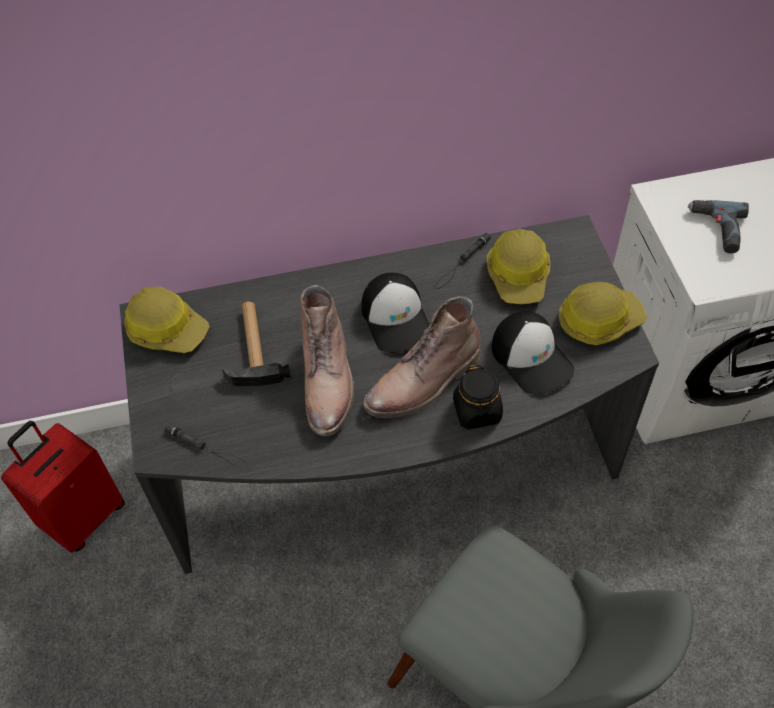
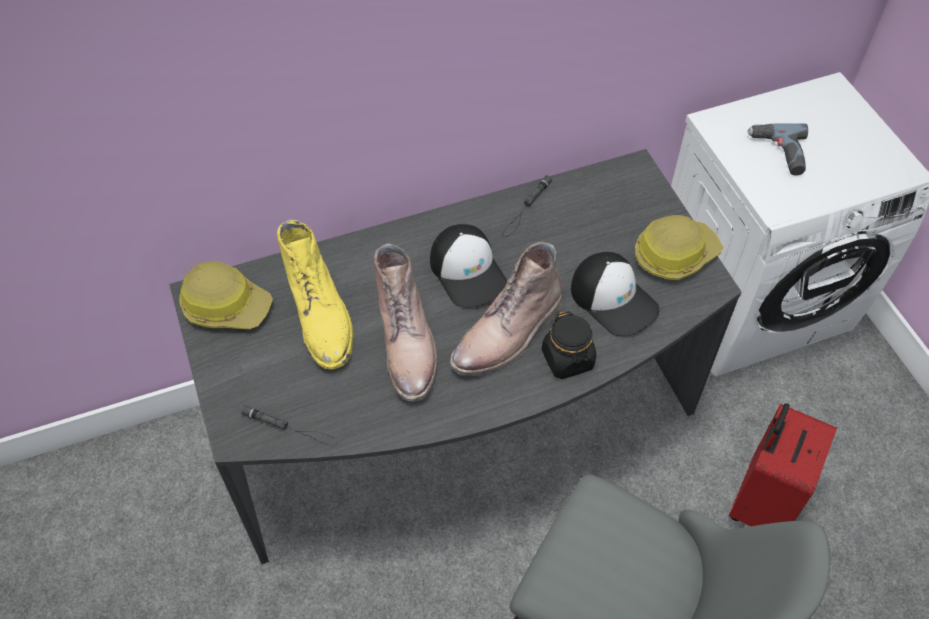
camera: 10 degrees left, 0 degrees up
red suitcase [1,421,125,552] -> red suitcase moved to [729,403,837,526]
hammer [221,301,291,386] -> yellow boot [277,219,353,370]
hard hat [486,229,550,304] -> none

